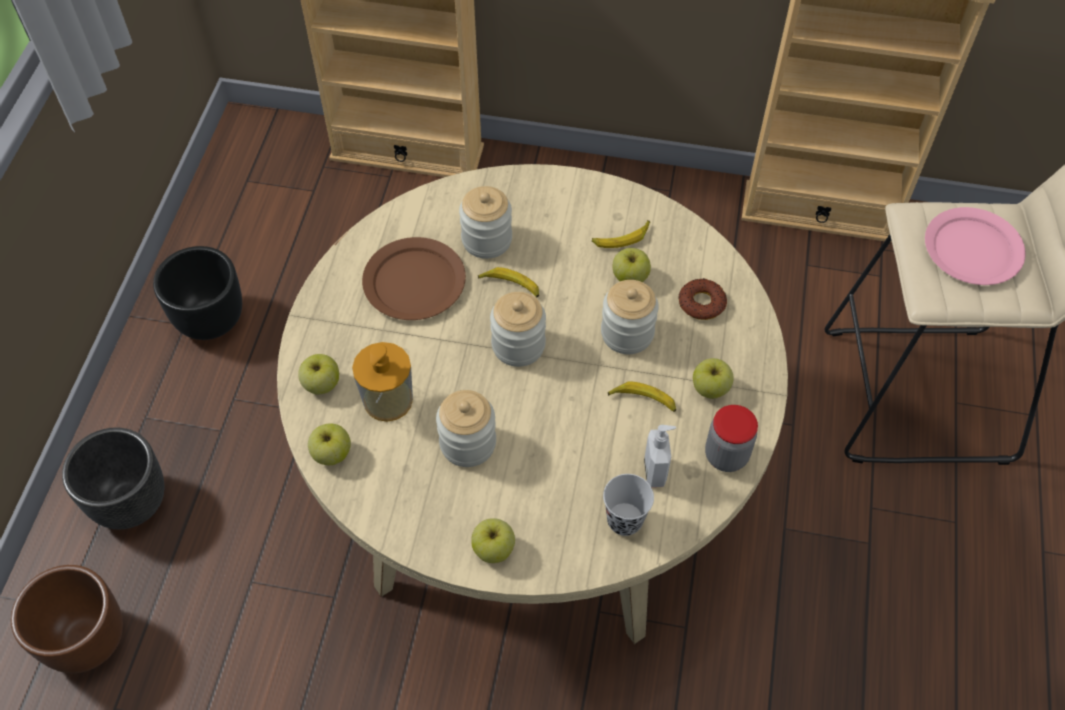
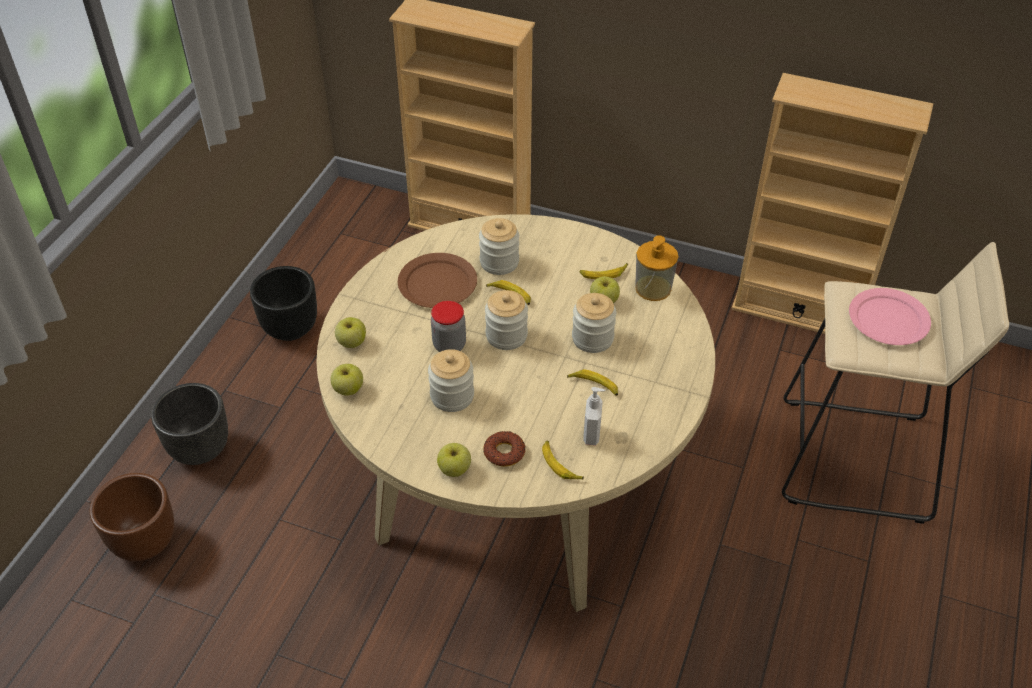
camera: 10 degrees right, 10 degrees down
soap dispenser [352,342,413,422] -> soap dispenser moved to [635,235,679,301]
black cup [603,474,654,536] -> banana [542,441,584,479]
donut [678,278,727,320] -> donut moved to [483,431,526,467]
apple [693,358,734,399] -> none
jar [705,405,758,472] -> jar moved to [431,301,466,352]

